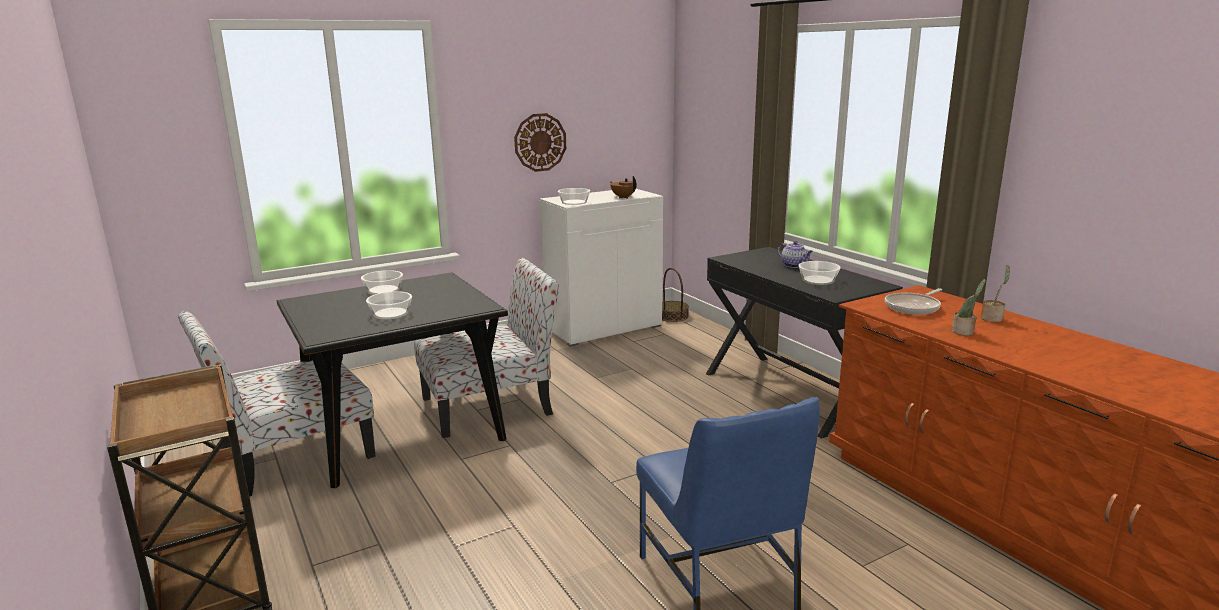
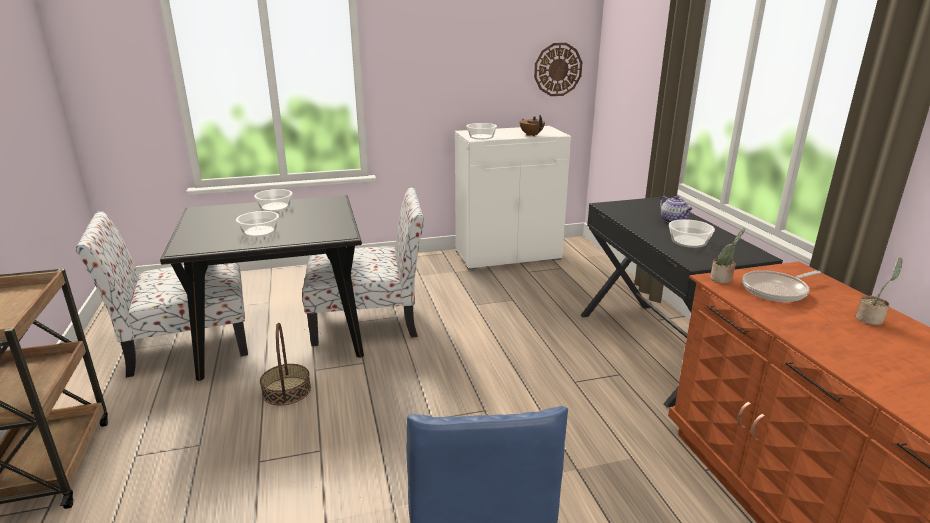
camera: 15 degrees right, 5 degrees up
wall clock [514,113,566,172] -> wall clock moved to [534,43,582,96]
basket [662,268,689,322] -> basket moved to [260,323,311,405]
potted plant [952,279,986,336] -> potted plant moved to [710,228,745,284]

